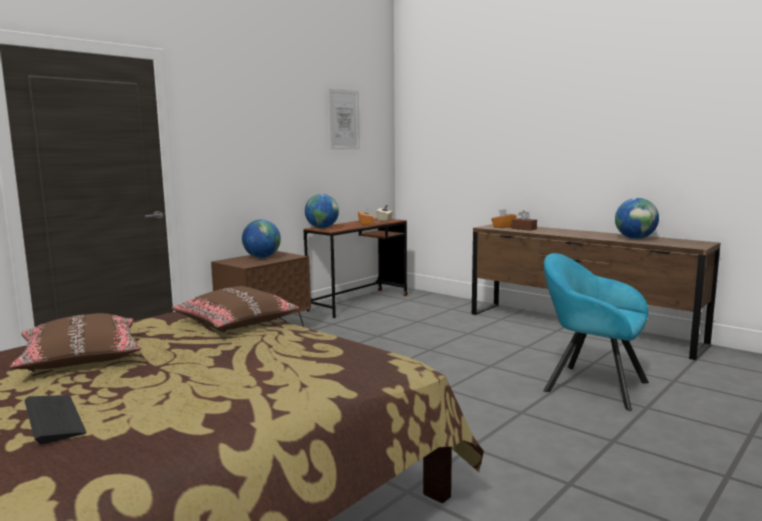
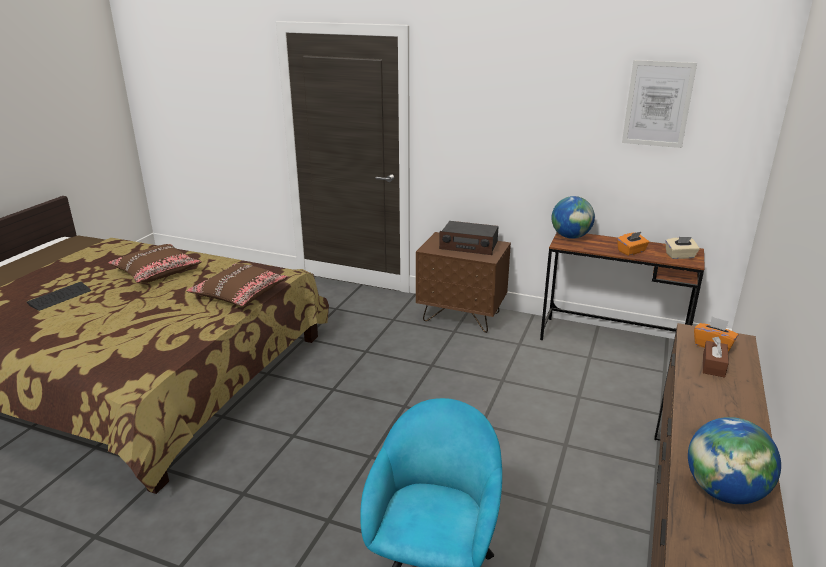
camera: 70 degrees right, 15 degrees up
globe [242,220,281,258] -> radio [439,221,499,255]

